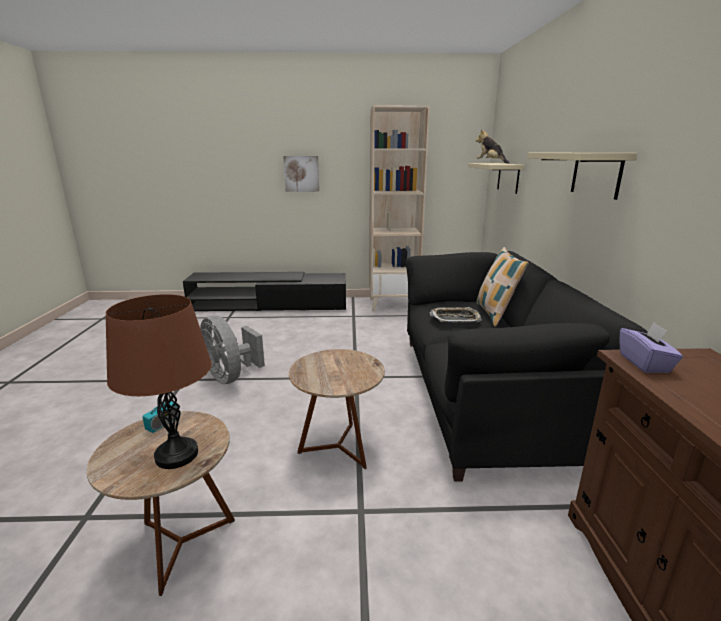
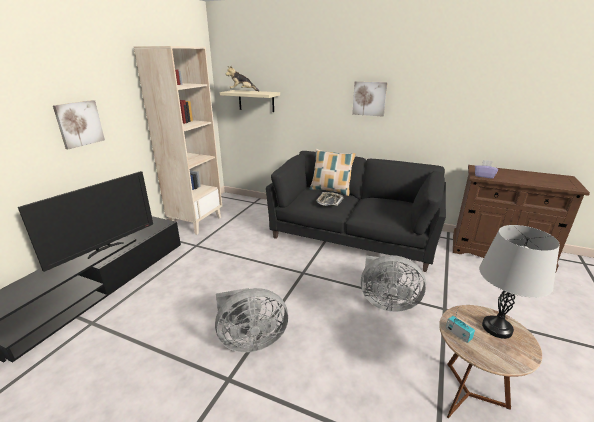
camera: 65 degrees left, 5 degrees up
brown table lamp [106,294,212,469] -> grey table lamp [479,225,560,339]
brown side table [289,349,385,469] -> grey fan [361,255,426,312]
beige shelf [527,153,637,200] -> picture [352,81,388,117]
none -> television [18,171,153,272]

